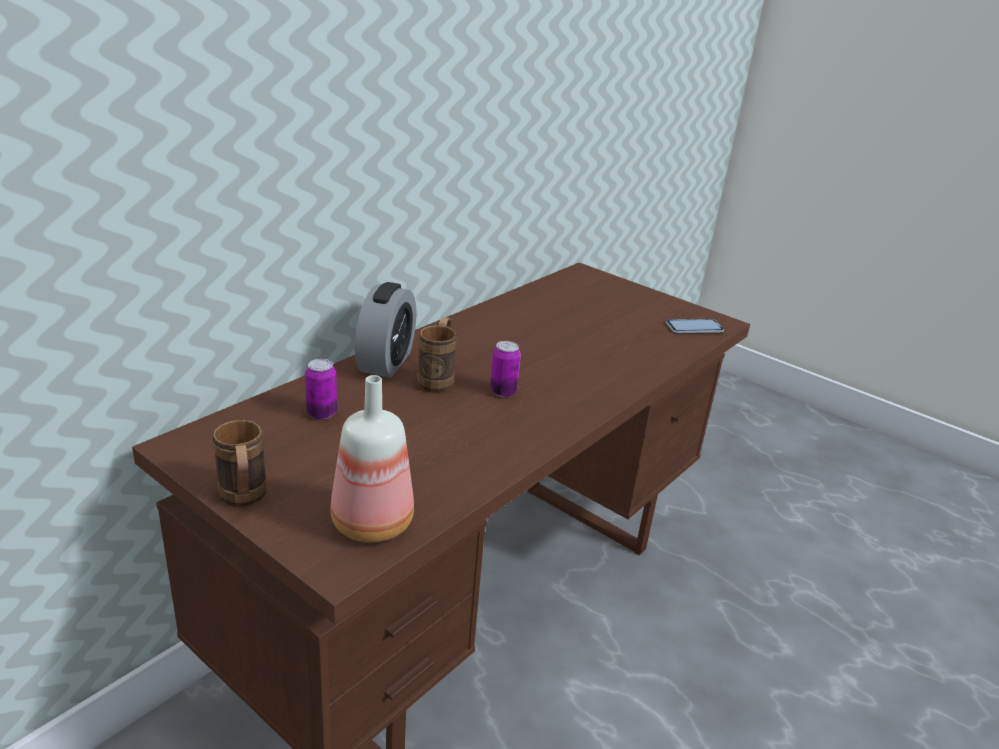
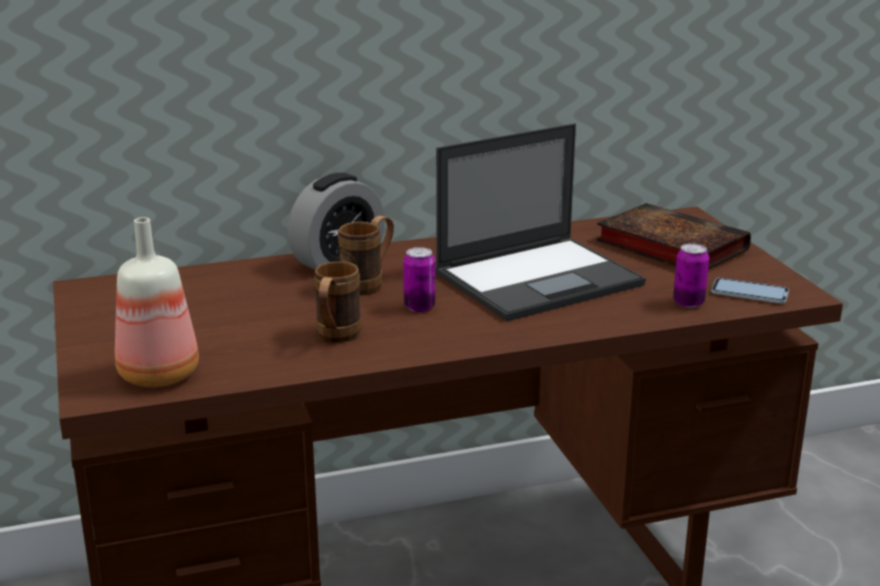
camera: 35 degrees right, 5 degrees down
brown mug [213,420,267,507] -> brown mug moved to [314,262,362,343]
can [305,359,337,420] -> can moved to [673,243,709,308]
none -> laptop [435,123,646,321]
none -> book [596,203,751,269]

